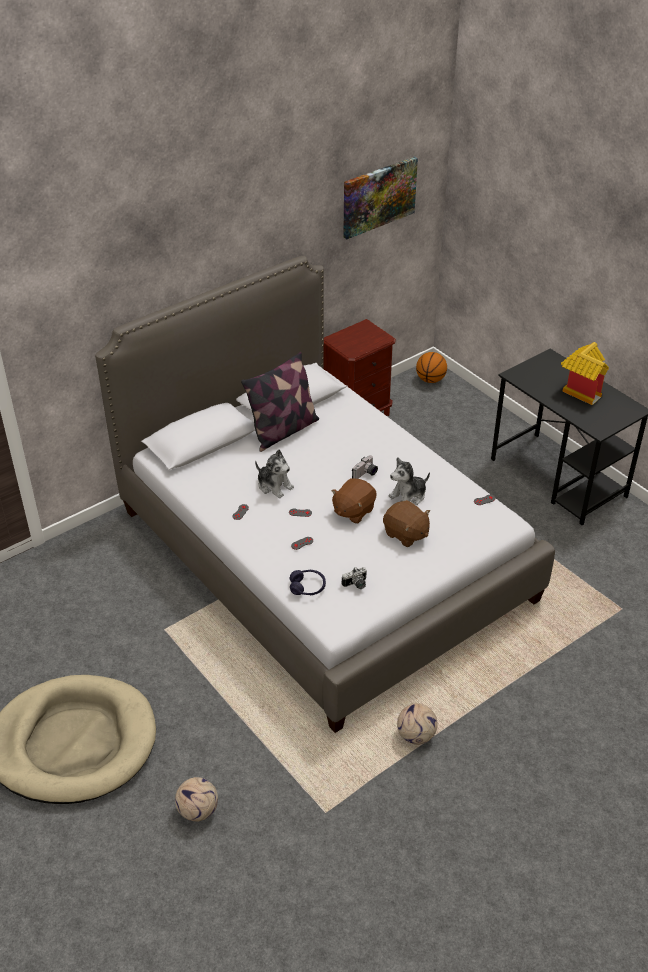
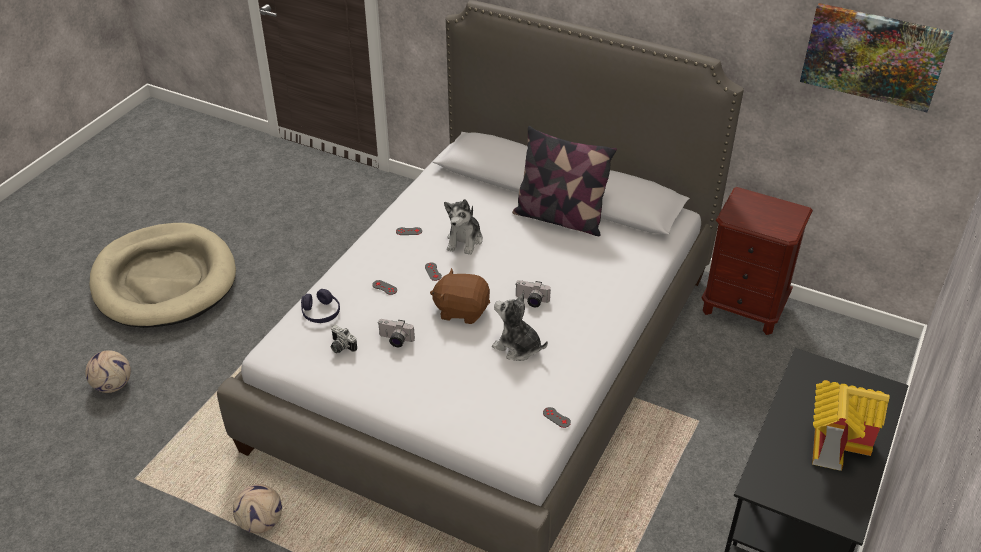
camera: 65 degrees right, 0 degrees up
brown plush toy [383,500,430,547] -> none
basketball [416,352,447,383] -> none
none -> camera [378,319,415,347]

